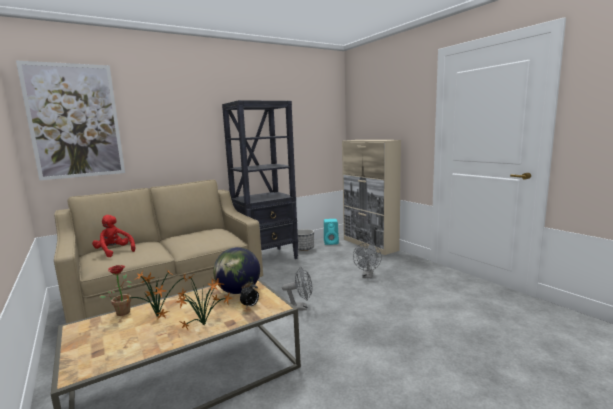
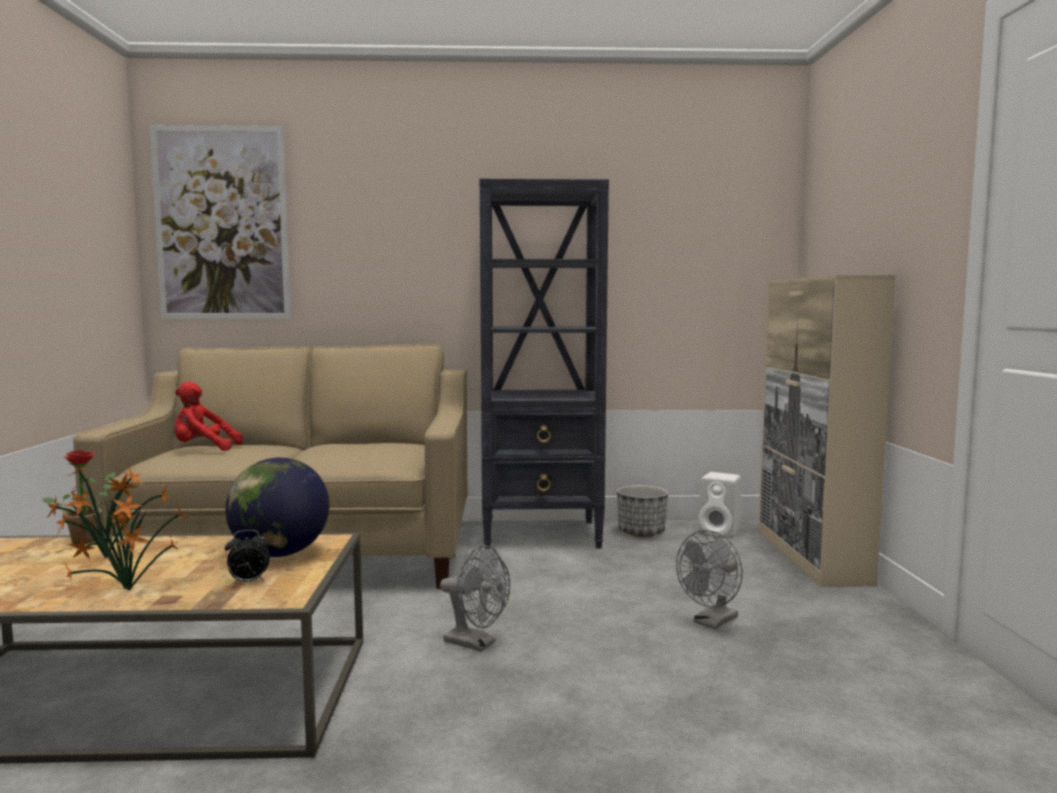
camera: 30 degrees right, 5 degrees down
red plush toy [92,215,135,257] -> red plush toy turned 75 degrees counterclockwise [174,382,243,451]
turquoise speaker [324,219,339,245] -> white speaker [698,472,741,539]

